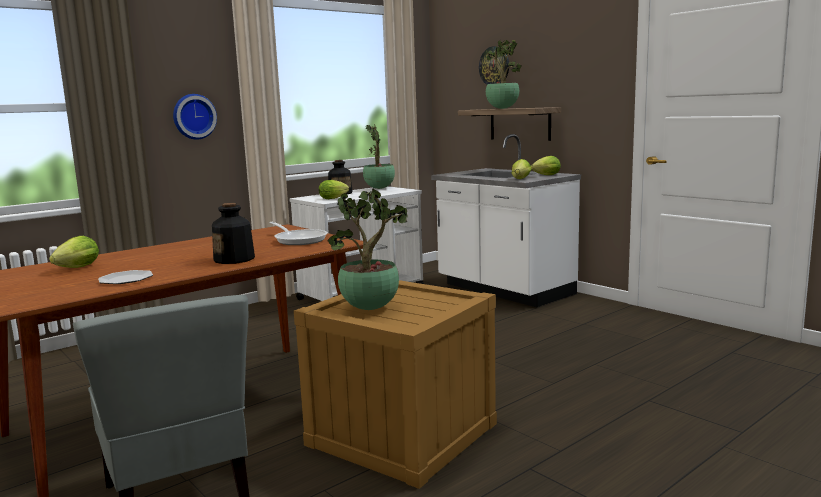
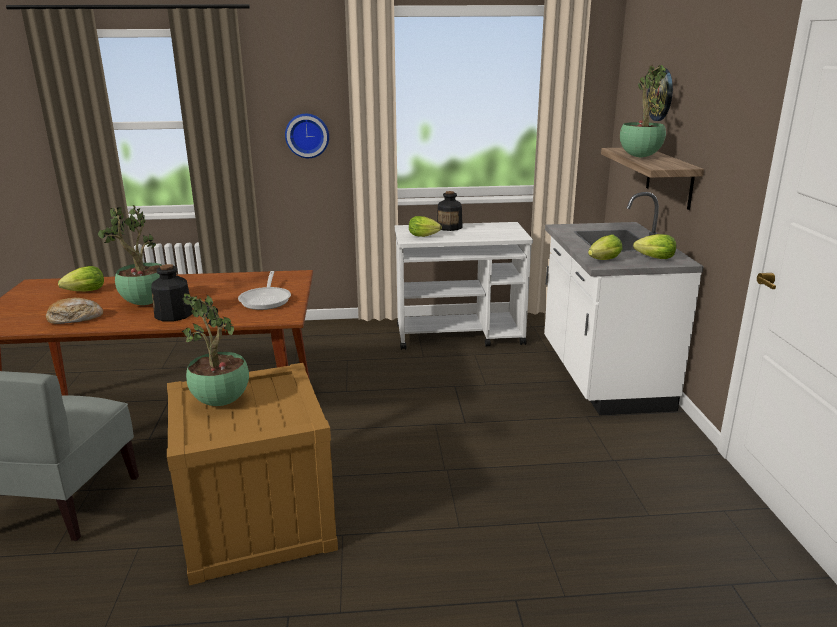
camera: 35 degrees right, 10 degrees up
plate [98,270,153,284] -> bread [46,298,103,324]
potted plant [363,124,395,189] -> potted plant moved to [97,205,162,305]

